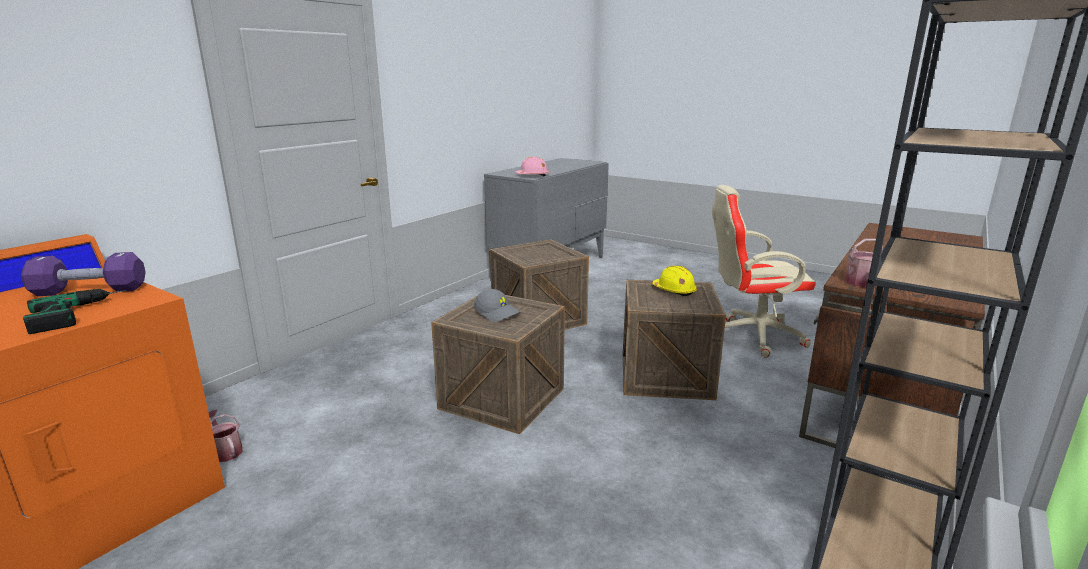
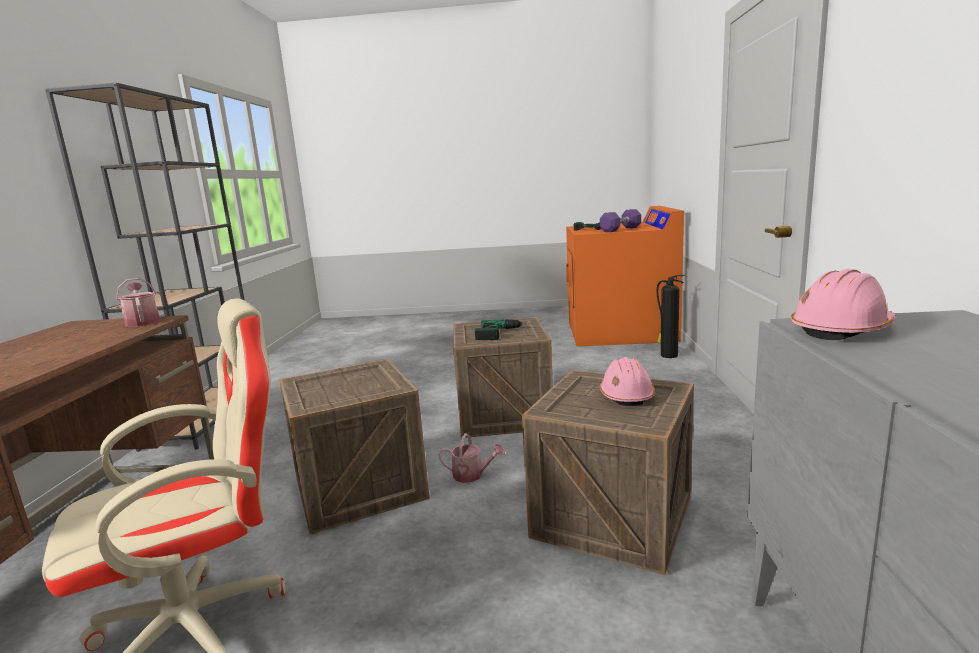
camera: 150 degrees right, 5 degrees down
watering can [208,410,243,462] -> watering can moved to [438,433,505,483]
grey cap [474,289,520,322] -> power drill [475,319,532,340]
yellow hard hat [652,266,697,296] -> none
none -> pink hard hat [600,357,655,406]
none -> fire extinguisher [657,275,684,358]

